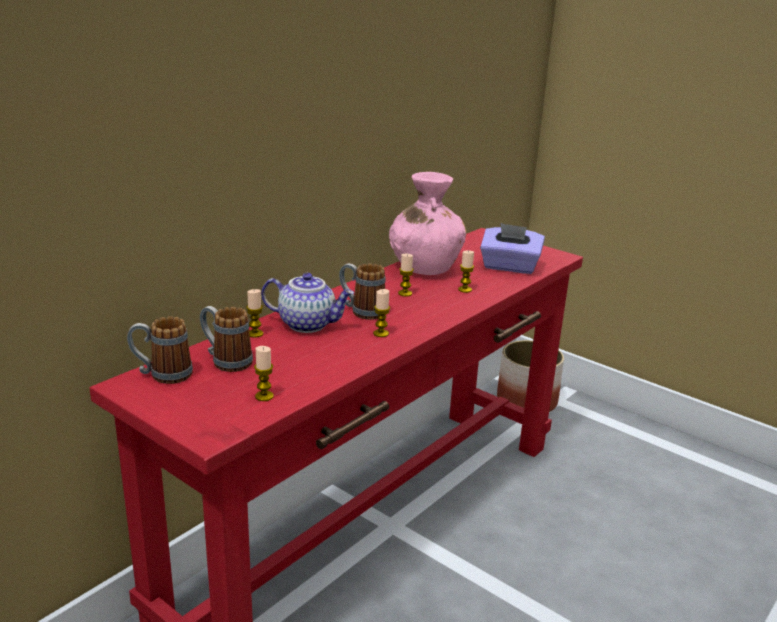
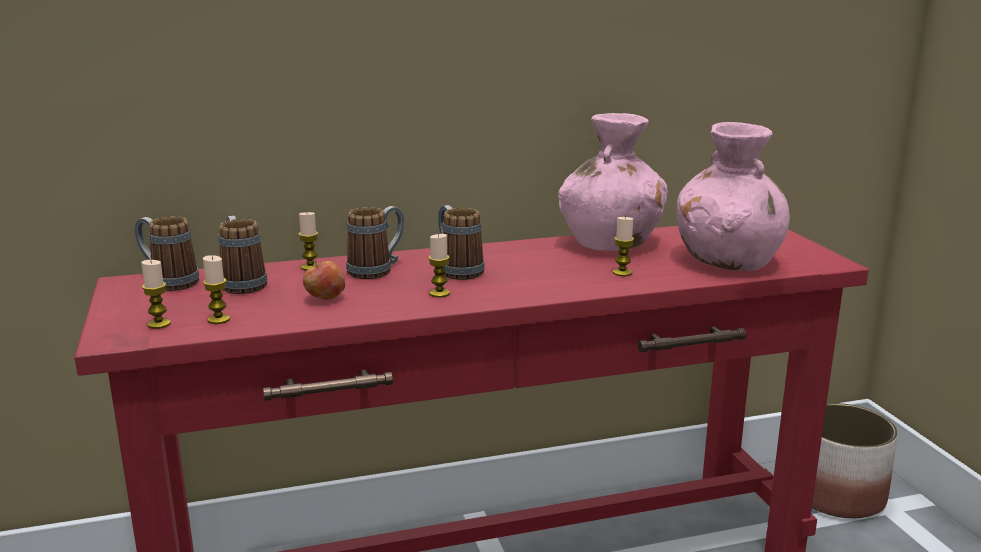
camera: 35 degrees right, 5 degrees down
teapot [261,272,354,333] -> mug [346,206,404,279]
candle [398,254,414,297] -> candle moved to [141,260,171,329]
purple tissue box [480,223,545,274] -> pink vase [677,122,790,271]
none -> apple [303,260,345,300]

